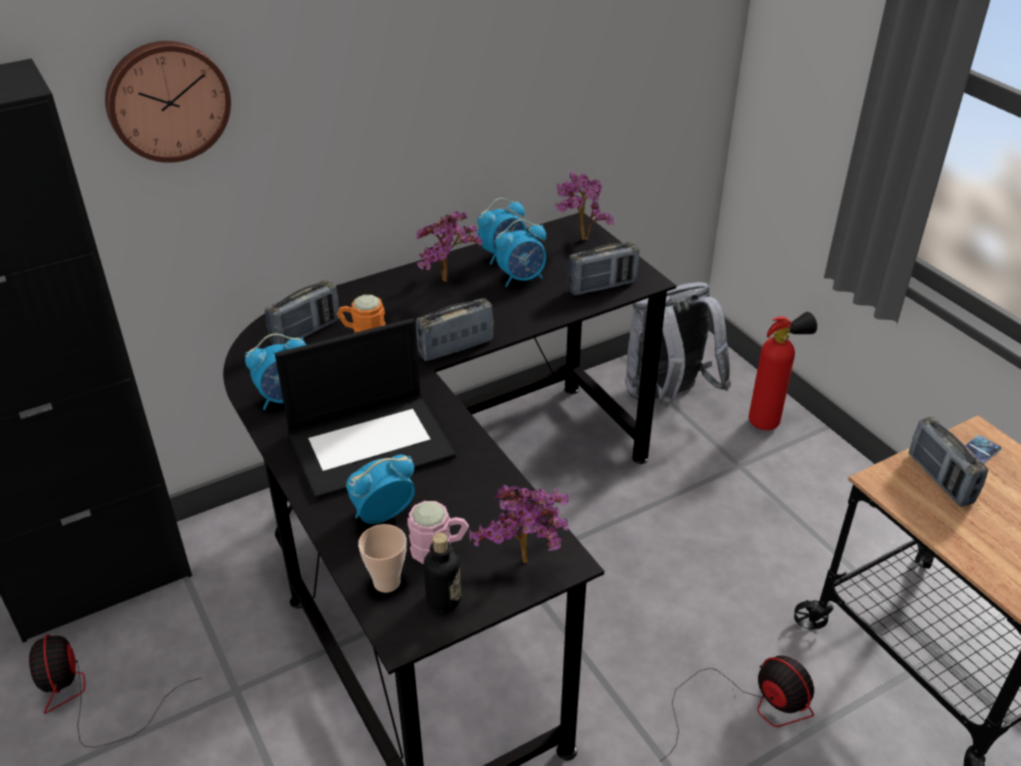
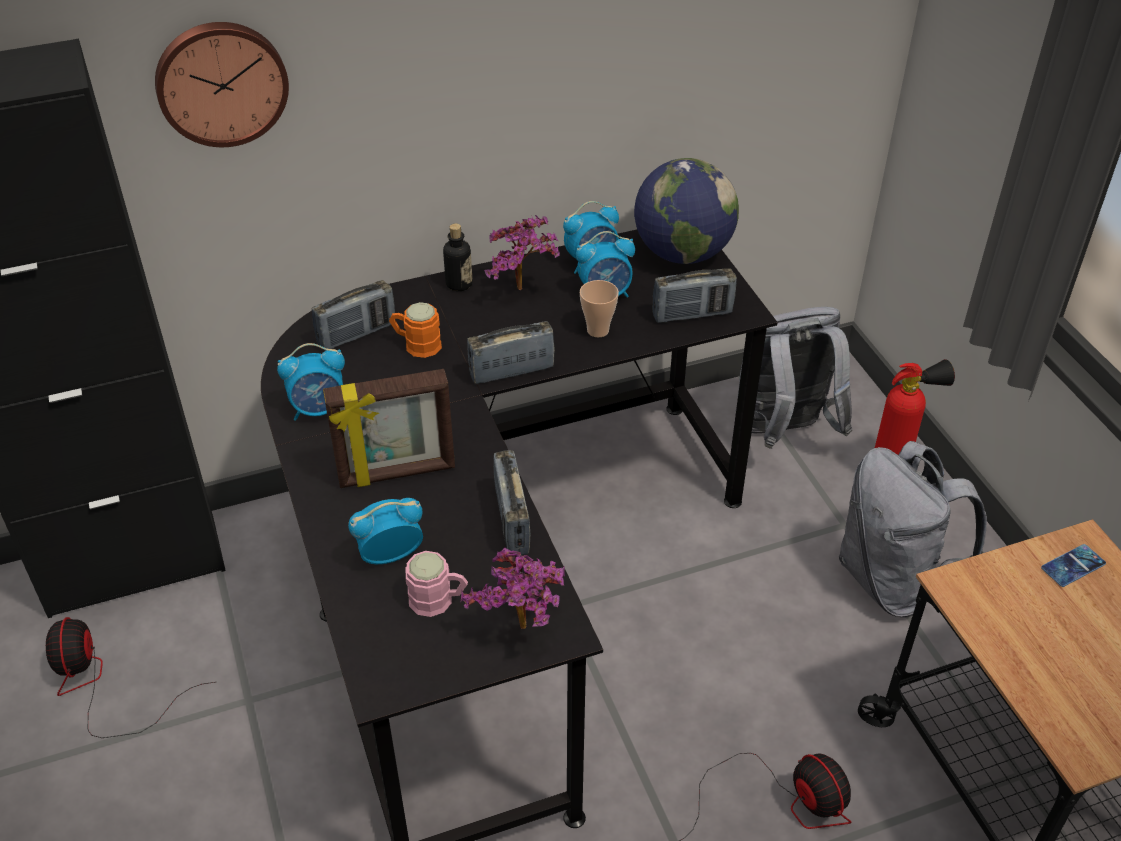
camera: 10 degrees right, 5 degrees up
laptop [275,318,456,500] -> picture frame [323,369,455,488]
cup [358,524,407,593] -> cup moved to [580,280,619,337]
bottle [424,533,461,612] -> bottle moved to [443,223,473,291]
potted plant [555,171,614,240] -> globe [634,158,739,264]
radio [909,417,988,507] -> radio moved to [494,450,531,555]
none -> grey backpack [839,441,987,617]

